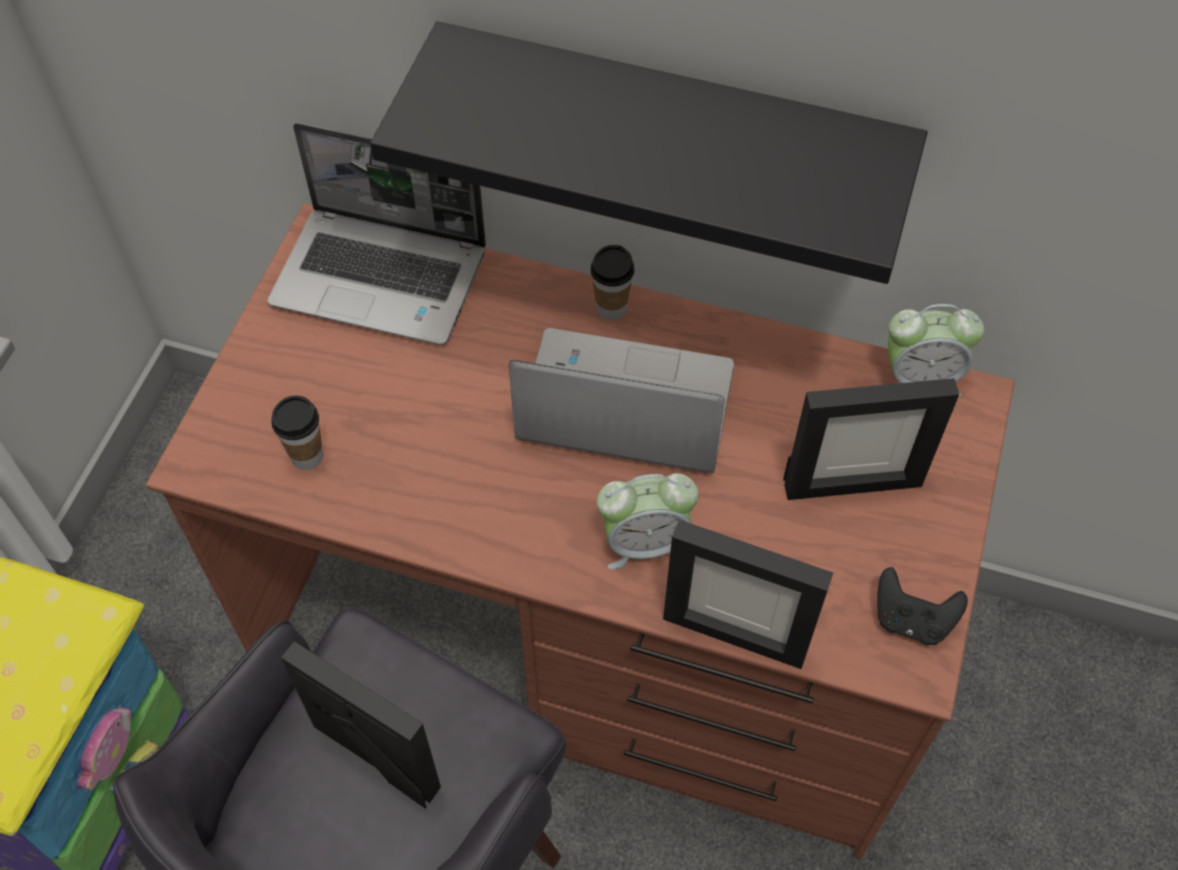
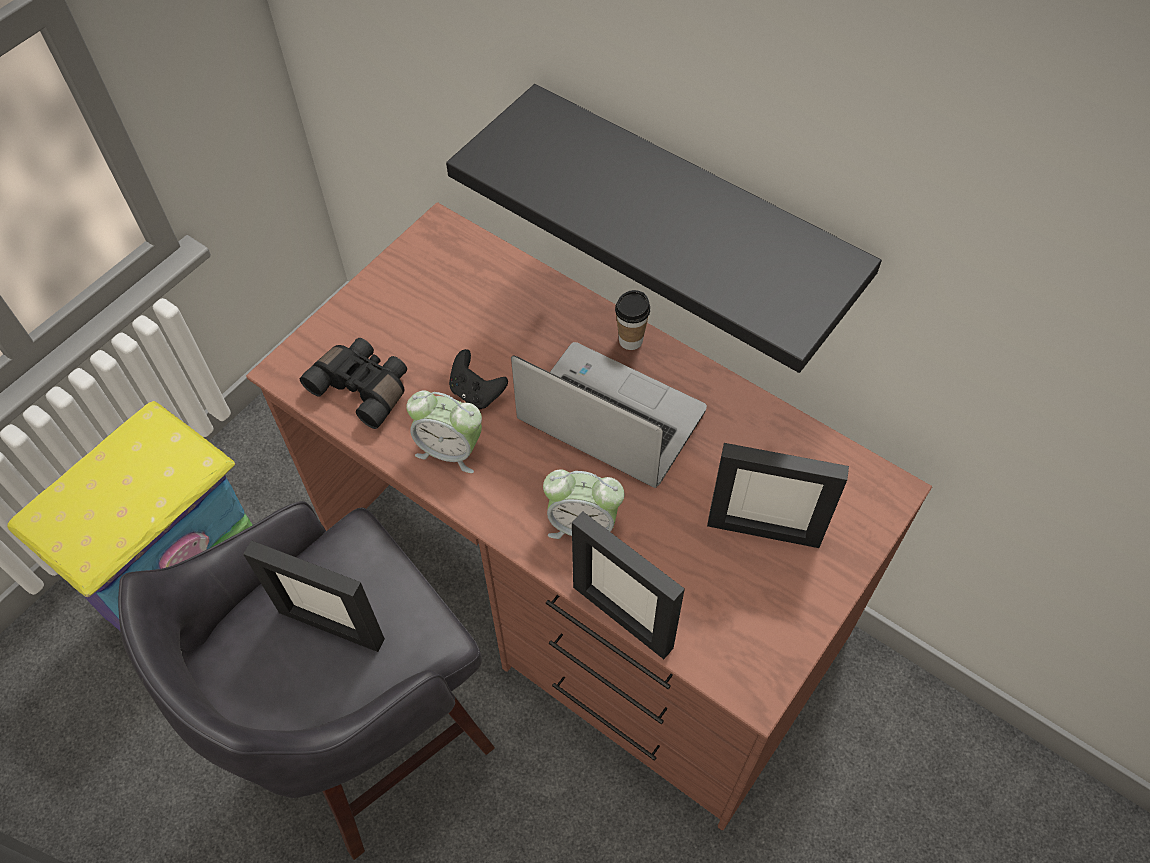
camera: 20 degrees right, 0 degrees up
laptop [268,123,486,345] -> none
cup [271,395,323,470] -> black binoculars [300,338,407,429]
picture frame [281,641,441,809] -> picture frame turned 150 degrees clockwise [243,540,385,652]
black game controller [877,567,968,645] -> black game controller moved to [449,349,508,409]
alarm clock [888,304,984,396] -> alarm clock moved to [406,390,482,473]

